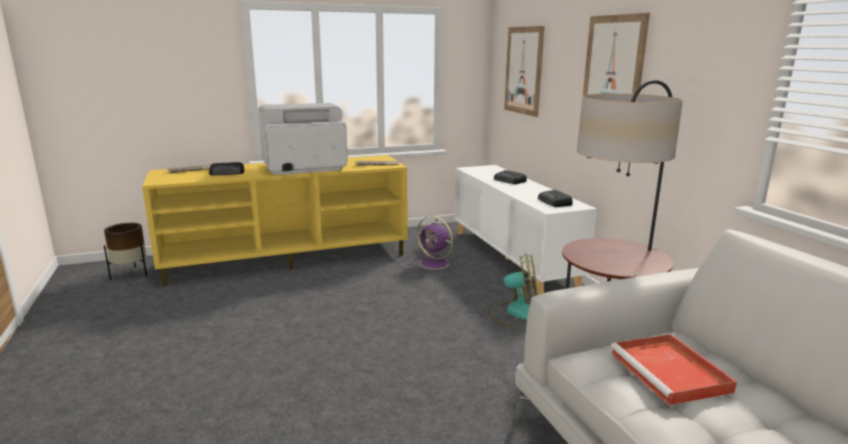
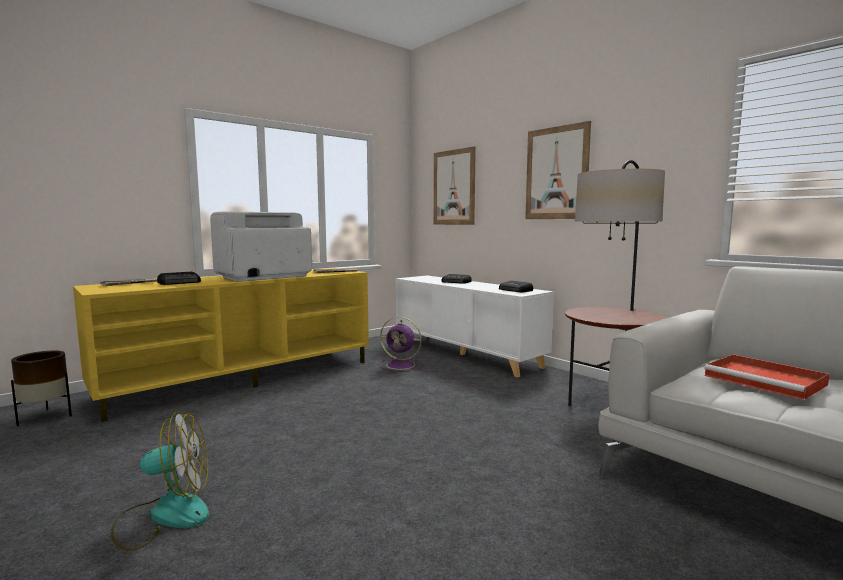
camera: 20 degrees left, 10 degrees down
fan [488,252,538,326] -> fan moved to [111,411,209,551]

